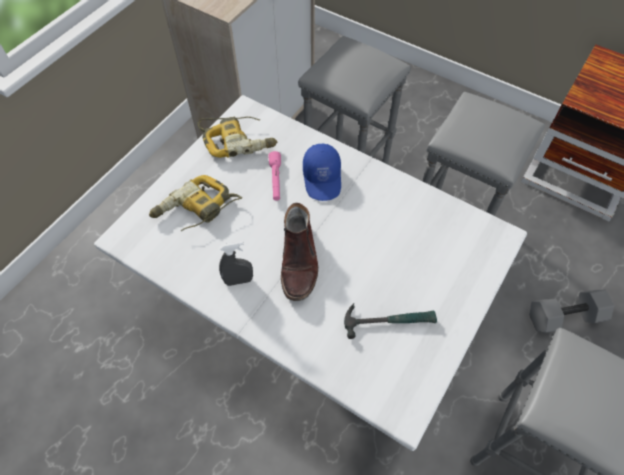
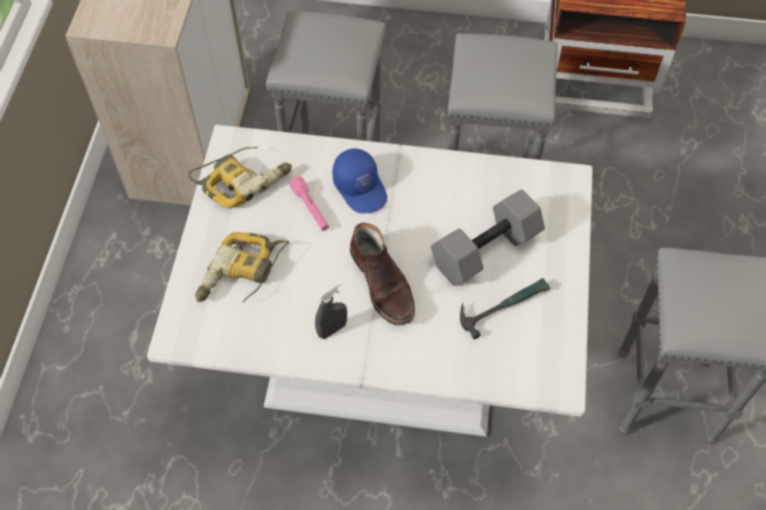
camera: 25 degrees left, 0 degrees up
grey dumbbell [529,289,614,333] -> grey dumbbell moved to [431,189,545,286]

